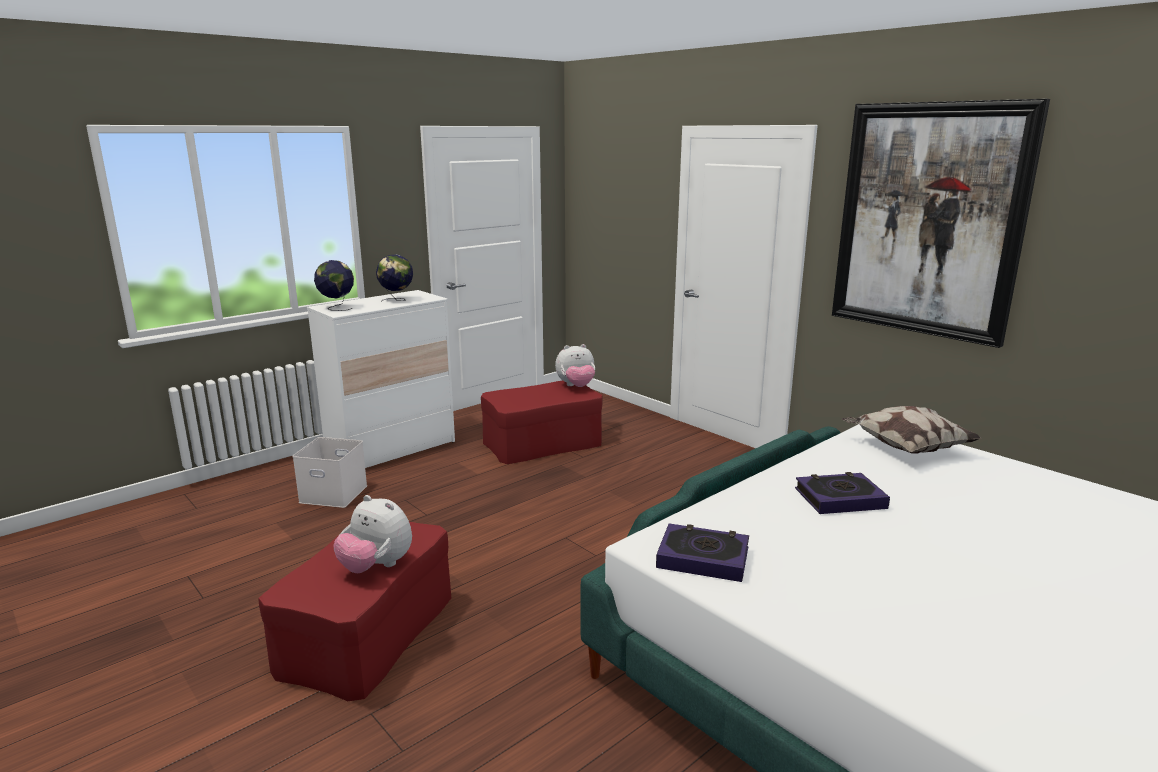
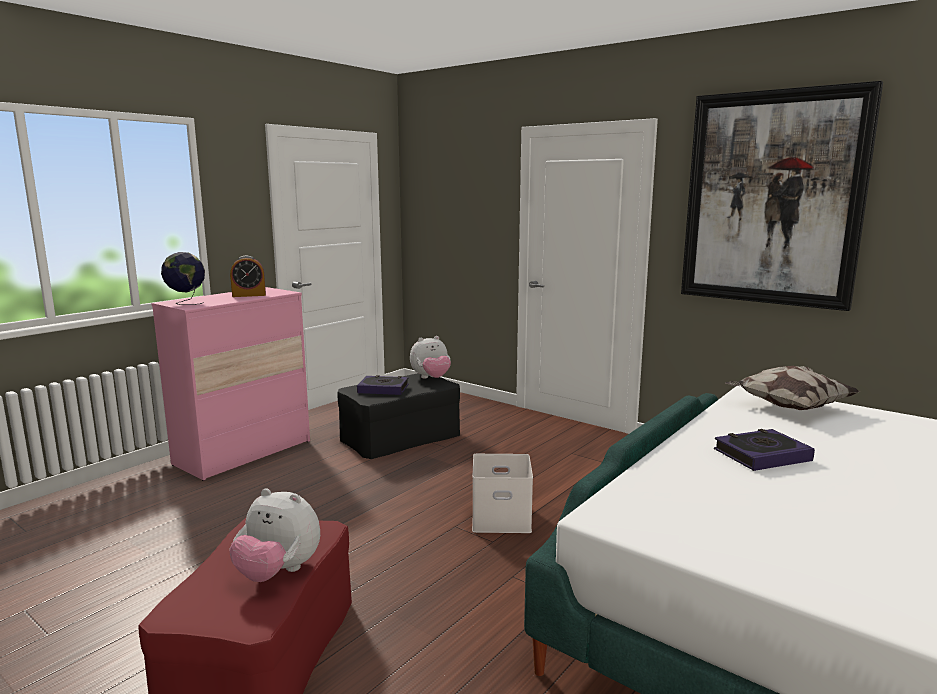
camera: 10 degrees left, 5 degrees down
white storage box [293,437,367,508] -> white storage box moved to [472,454,533,533]
white dresser [307,290,455,468] -> pink dresser [151,287,310,481]
globe [376,255,413,302] -> alarm clock [230,256,266,297]
red ottoman [481,381,603,464] -> black ottoman [337,373,460,459]
book [656,523,749,582] -> book moved to [357,375,409,395]

